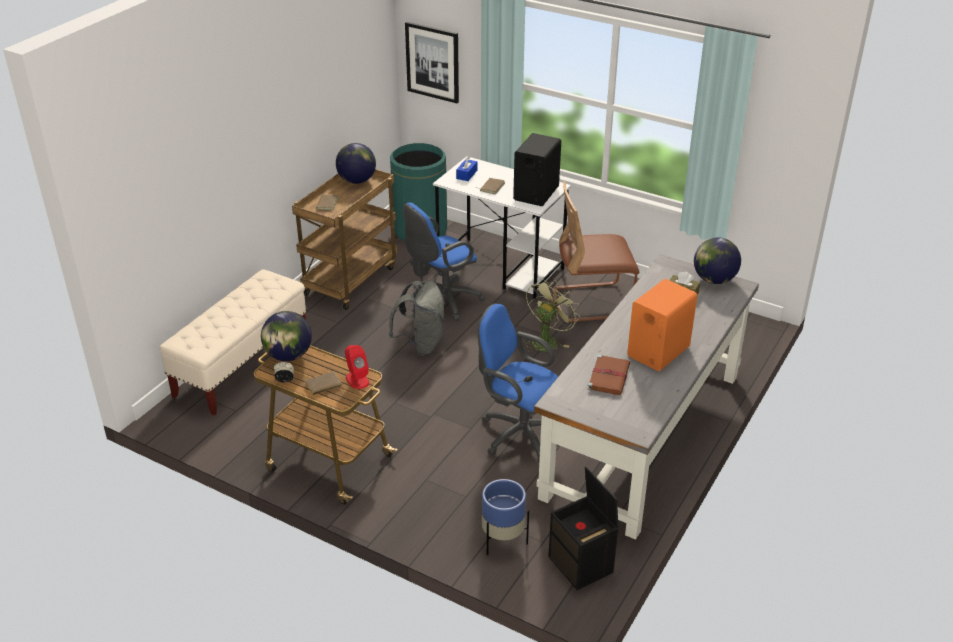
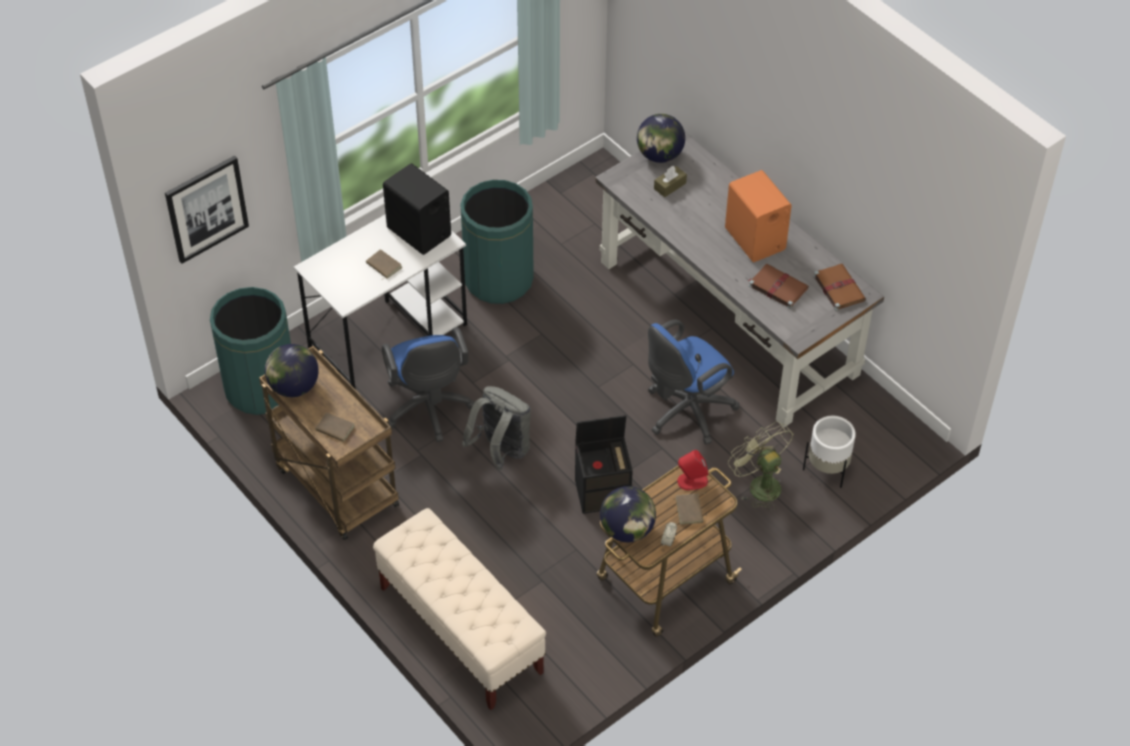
camera: 70 degrees left, 15 degrees up
blue tissue box [456,156,477,181] -> none
blue planter [482,479,529,555] -> white planter [803,416,856,488]
green fan [523,279,580,352] -> green fan moved to [728,421,793,510]
black storage box [548,466,618,590] -> black storage box moved to [575,415,633,514]
brown chair [553,182,639,323] -> green trash can [460,180,534,304]
none -> brown book [813,264,866,311]

